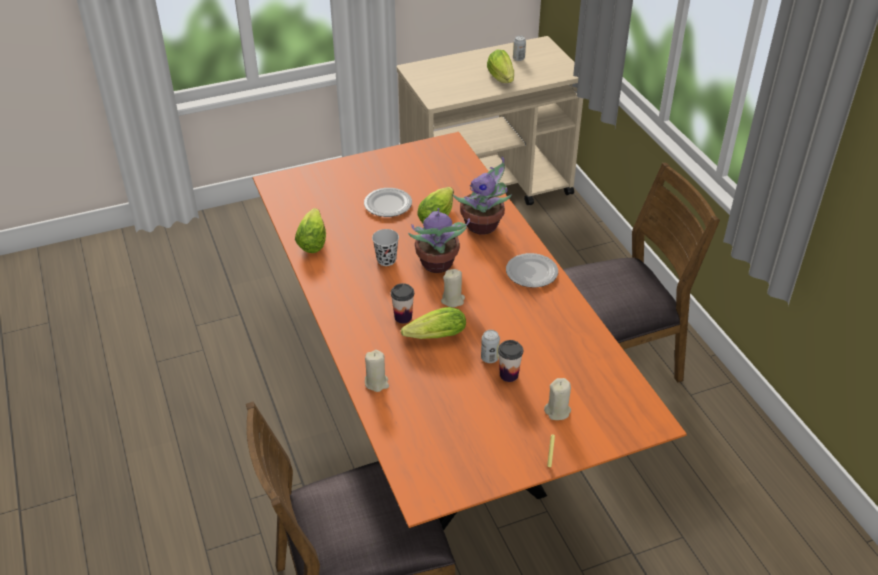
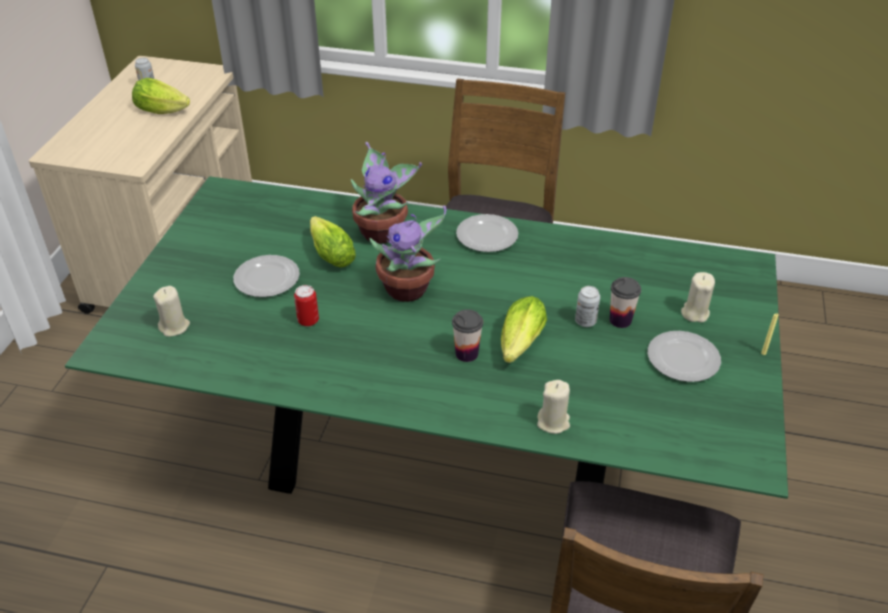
camera: 55 degrees left, 0 degrees up
orange dining table [253,132,687,531] -> green dining table [65,176,788,499]
lettuce [295,208,326,253] -> none
black cup [372,229,399,266] -> none
beige candle [441,269,465,307] -> beige candle moved to [153,286,190,337]
none -> can [294,285,319,326]
none -> plate [648,331,721,382]

